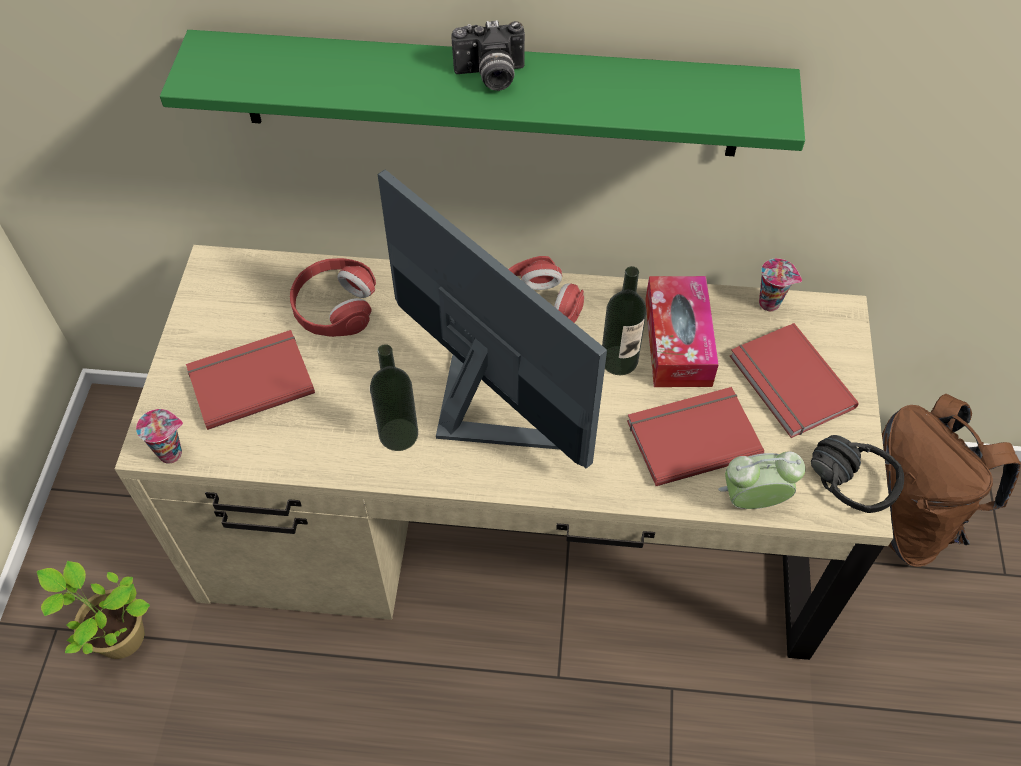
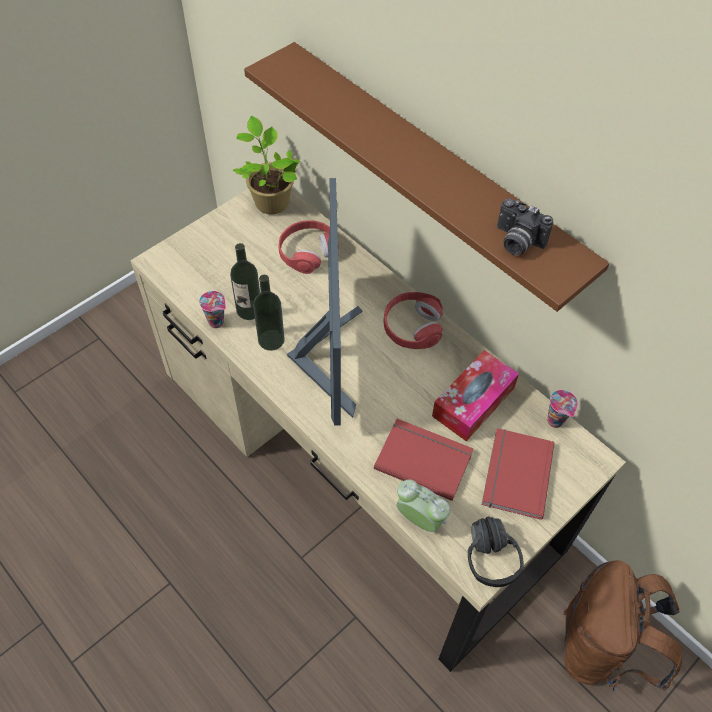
camera: 40 degrees right, 0 degrees up
potted plant [37,561,150,659] -> potted plant moved to [233,116,300,215]
cup [136,409,183,463] -> cup moved to [199,291,226,328]
green shelf [160,30,805,156] -> brown shelf [244,42,610,312]
red book [186,330,315,430] -> none
camera [451,20,525,91] -> camera moved to [497,198,553,255]
bottle [602,266,647,375] -> bottle moved to [230,243,260,320]

